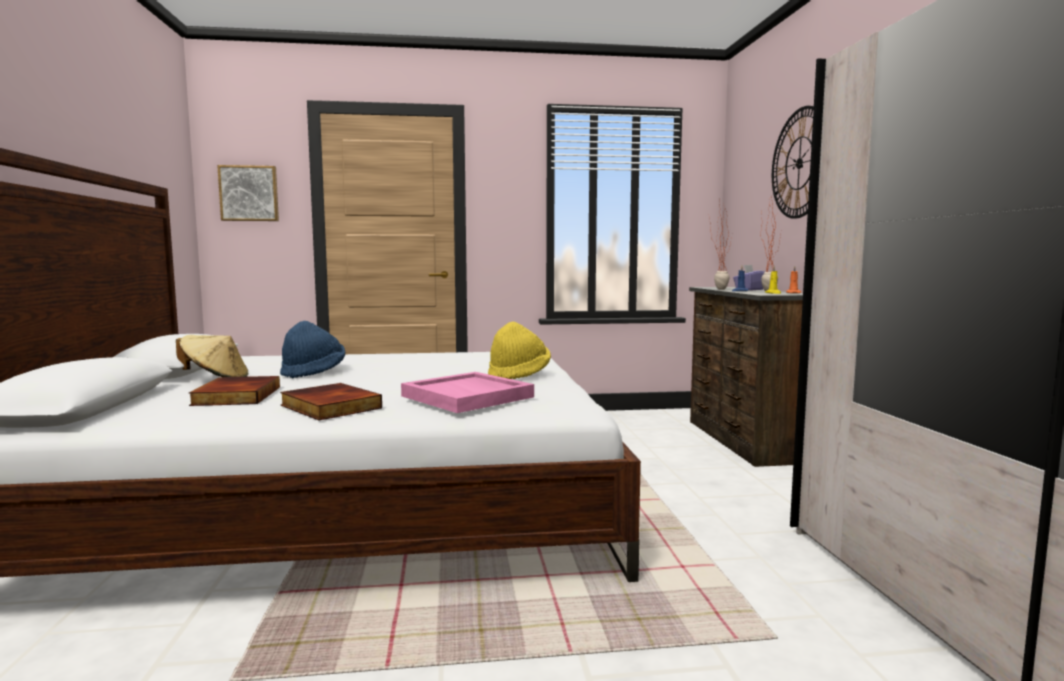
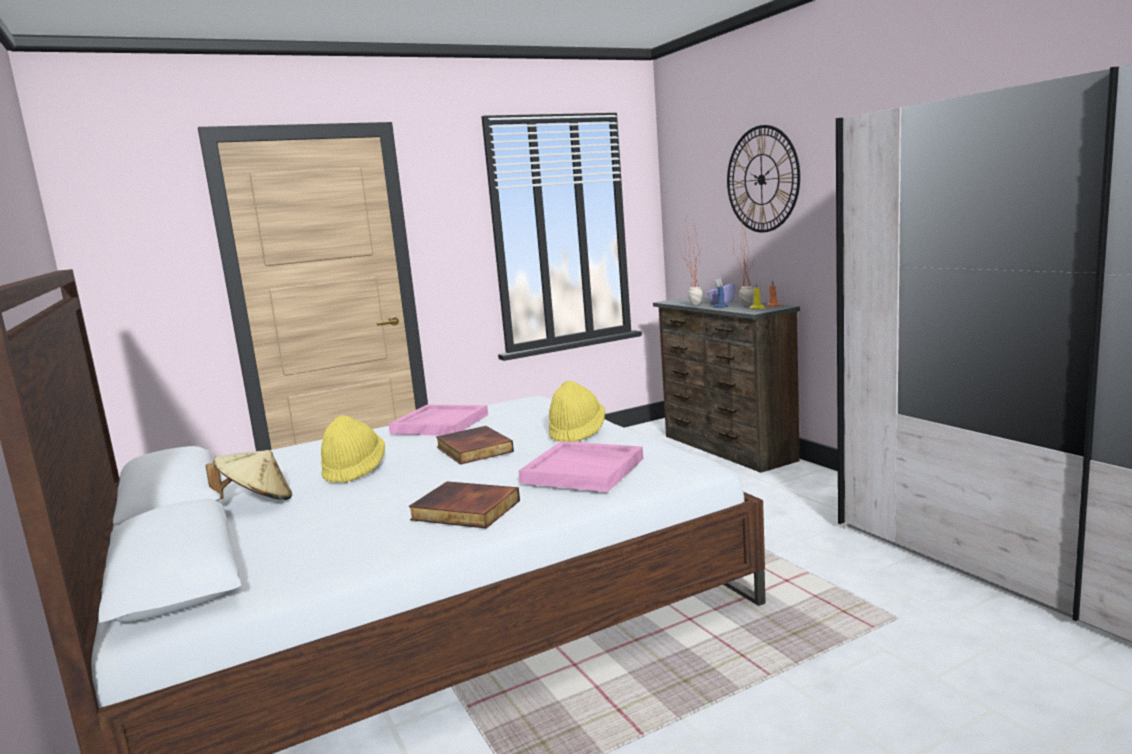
camera: 20 degrees left, 5 degrees up
book [189,376,280,406] -> book moved to [436,426,514,465]
picture [217,165,279,221] -> none
blue hat [280,321,345,378] -> yellow hat [321,415,385,483]
none -> pink tray [389,404,488,436]

